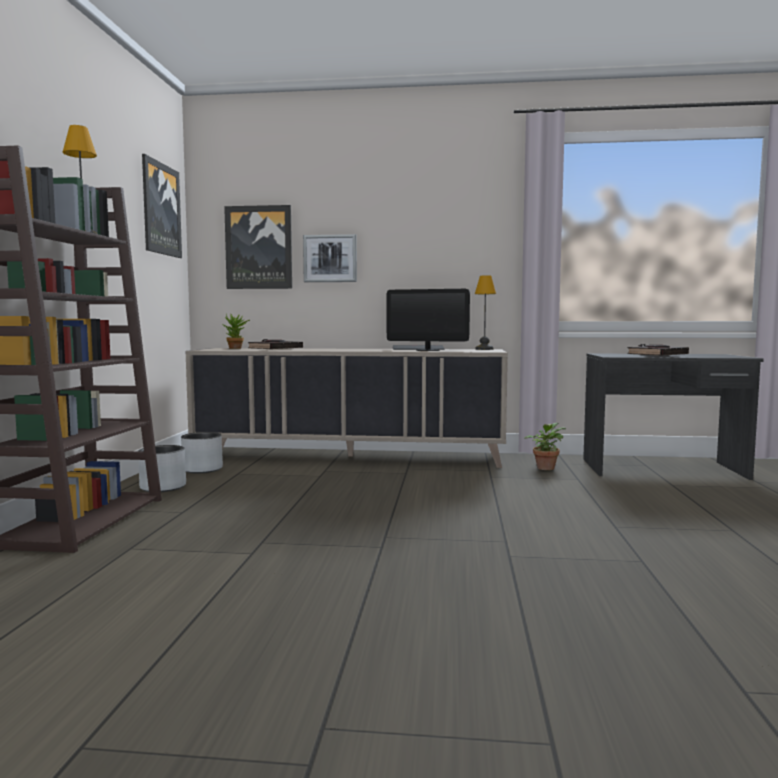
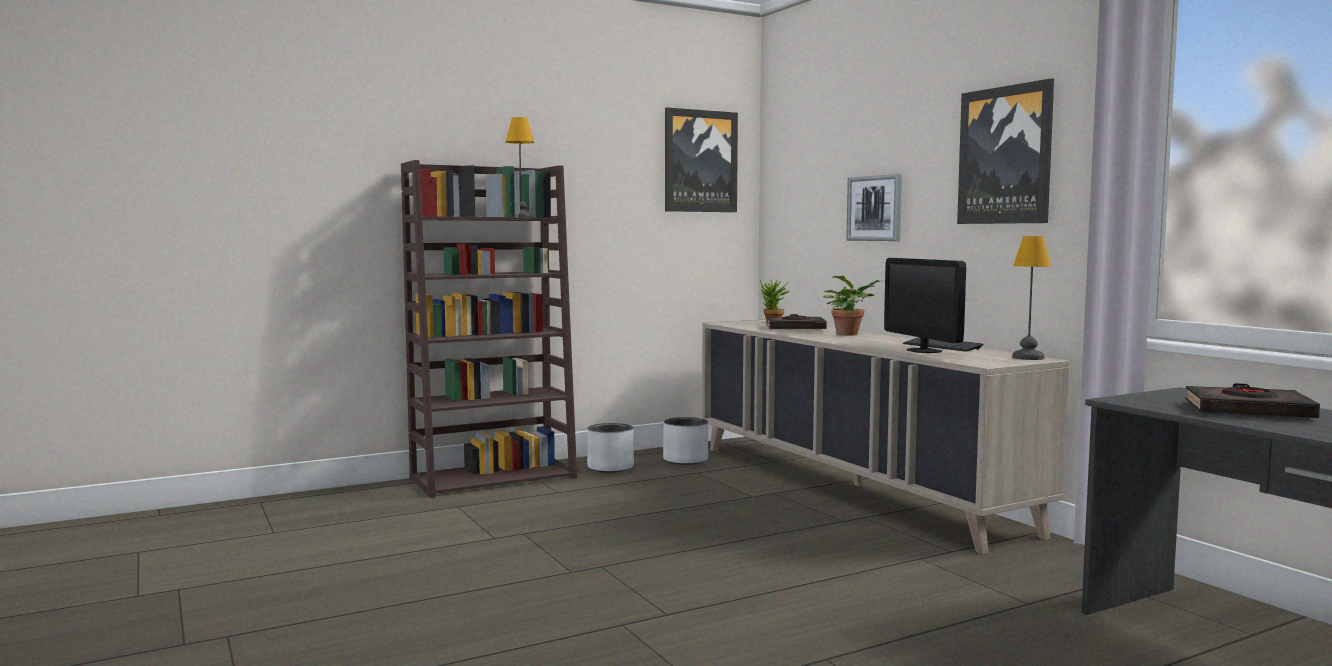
camera: 55 degrees right, 0 degrees up
picture [224,205,292,289] -> picture moved to [957,78,1054,224]
potted plant [524,423,566,470] -> potted plant moved to [823,276,882,336]

